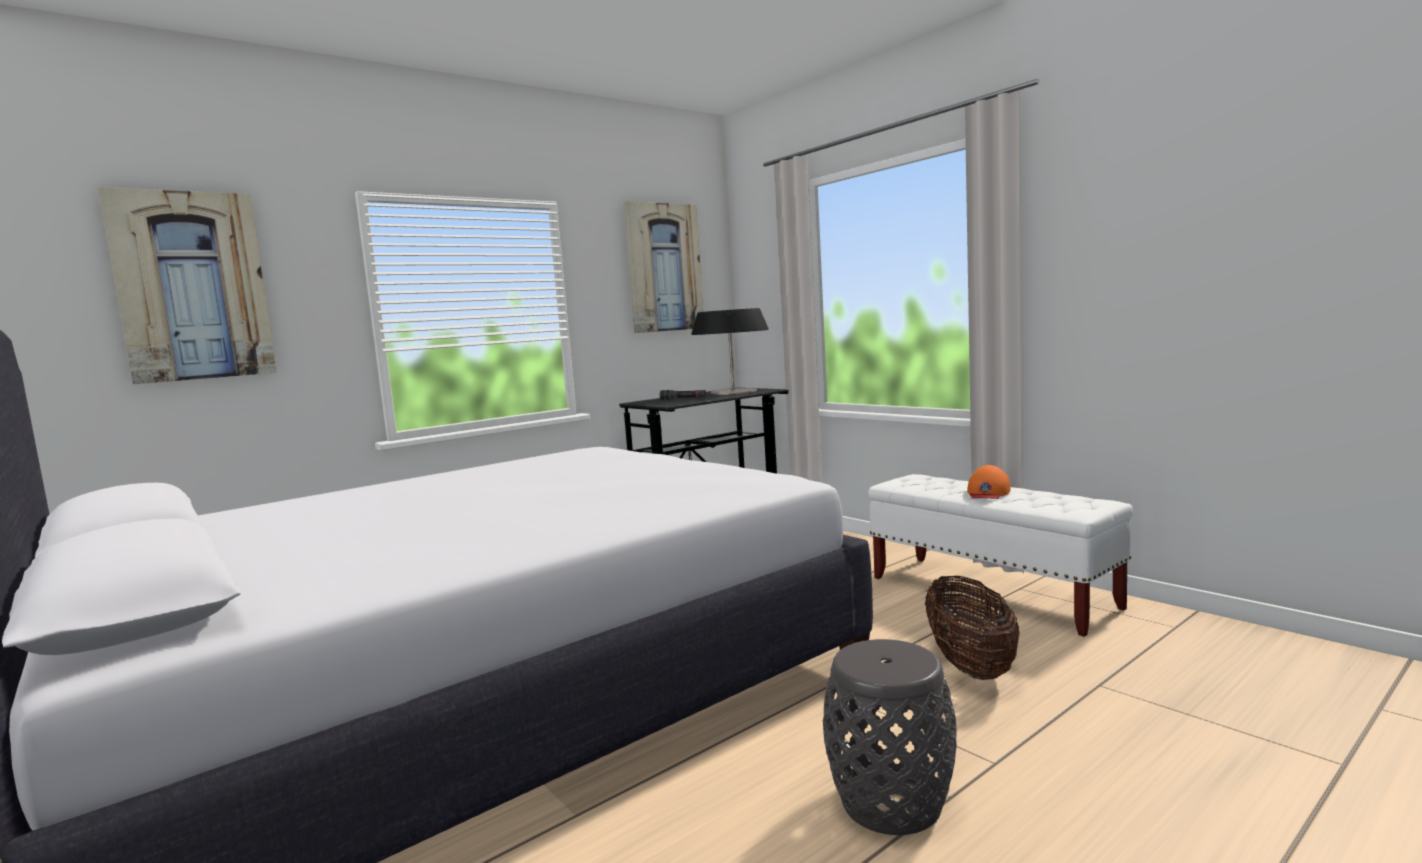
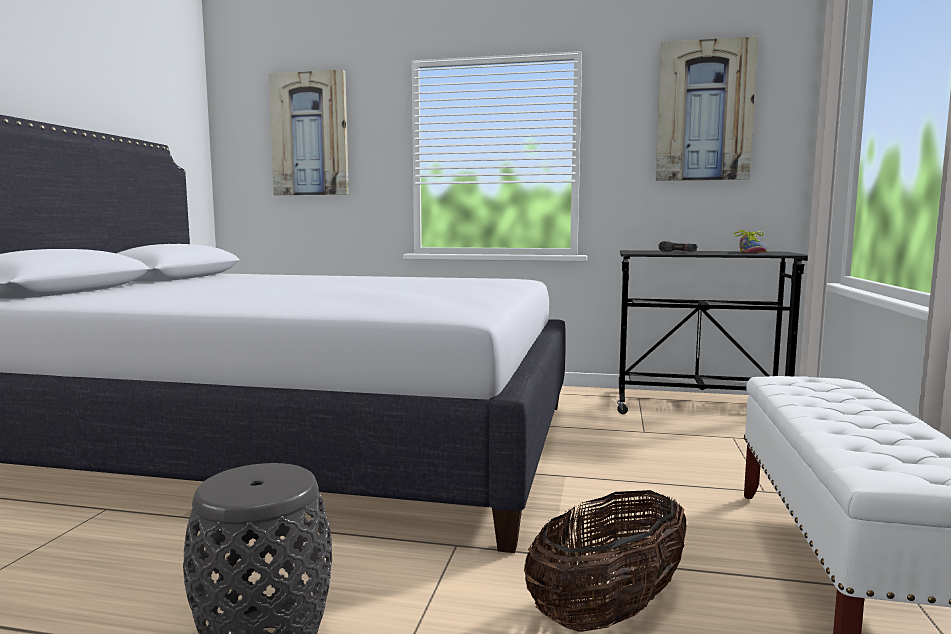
camera: 50 degrees right, 0 degrees up
table lamp [691,308,769,395] -> shoe [733,230,767,253]
orange cap [967,465,1010,499] -> none

